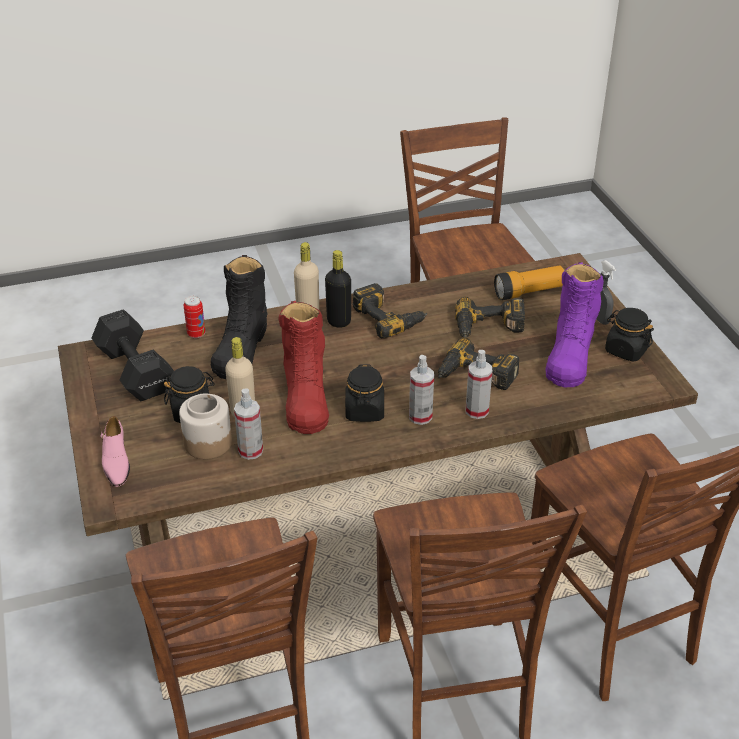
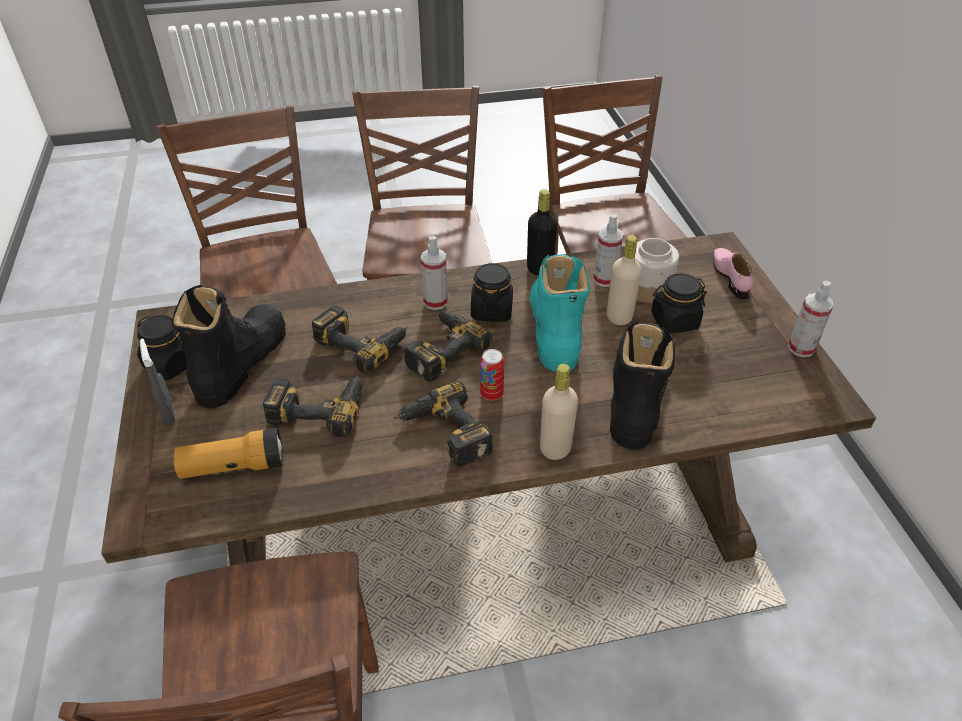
camera: 175 degrees left, 5 degrees up
black dumbbell [91,309,174,401] -> none
can [184,296,205,339] -> can moved to [480,349,504,401]
red boot [279,301,329,434] -> turquoise boot [529,255,590,372]
black bottle [325,250,351,328] -> black bottle moved to [527,189,557,276]
spray bottle [466,350,492,419] -> spray bottle moved to [788,280,834,357]
purple boot [545,262,604,387] -> black boot [172,285,286,408]
none -> power drill [404,310,492,382]

